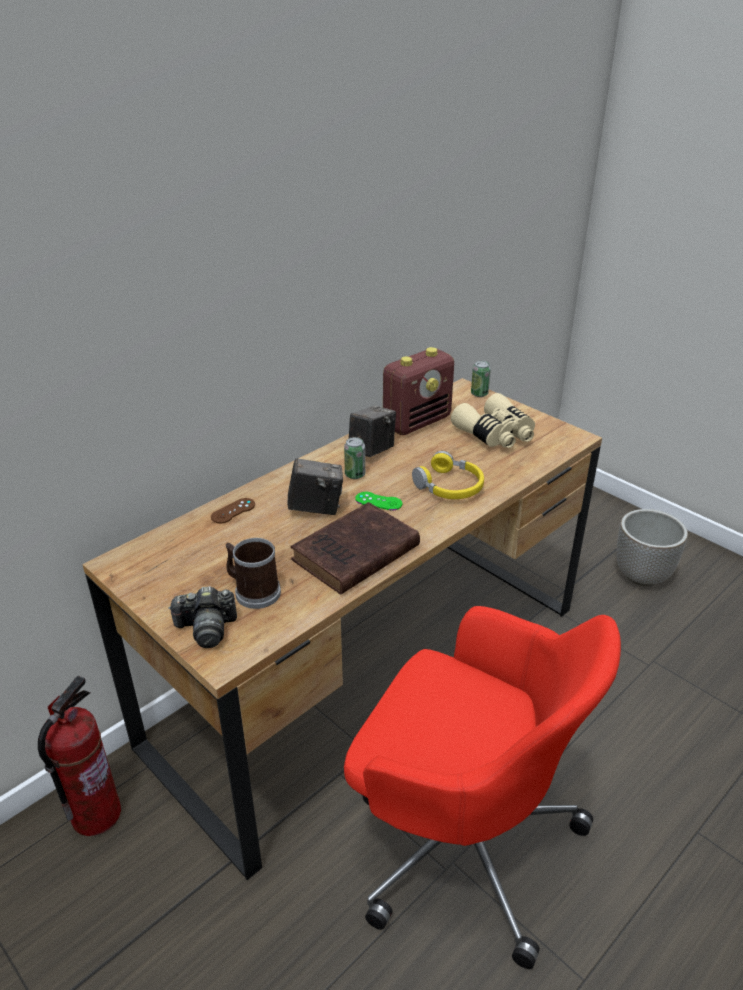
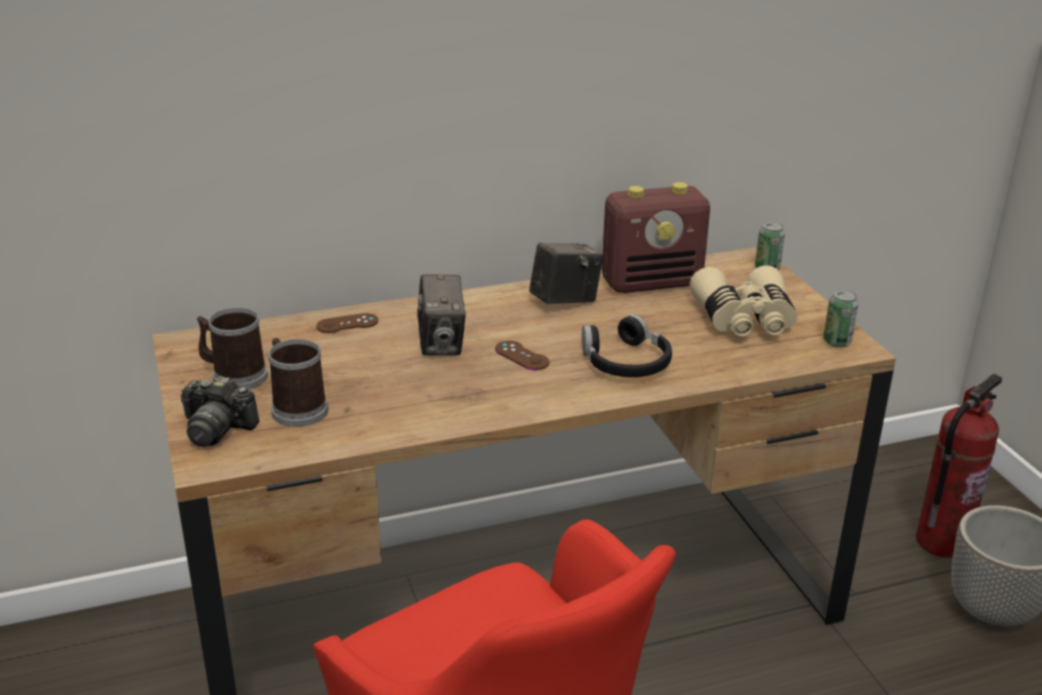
camera: 25 degrees right, 5 degrees down
fire extinguisher [38,675,121,836] -> fire extinguisher moved to [916,374,1002,558]
camera [287,458,343,515] -> camera turned 60 degrees clockwise [417,274,466,355]
brown book [291,502,420,595] -> none
can [344,437,365,479] -> can moved to [823,290,859,347]
green game controller [355,492,402,510] -> brown game controller [495,341,549,370]
yellow headphones [412,451,484,499] -> black headphones [582,314,672,377]
none -> mug [197,308,268,389]

